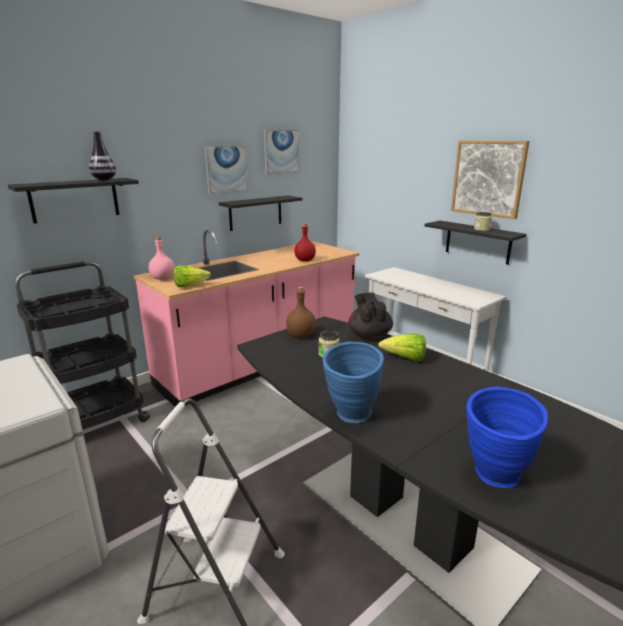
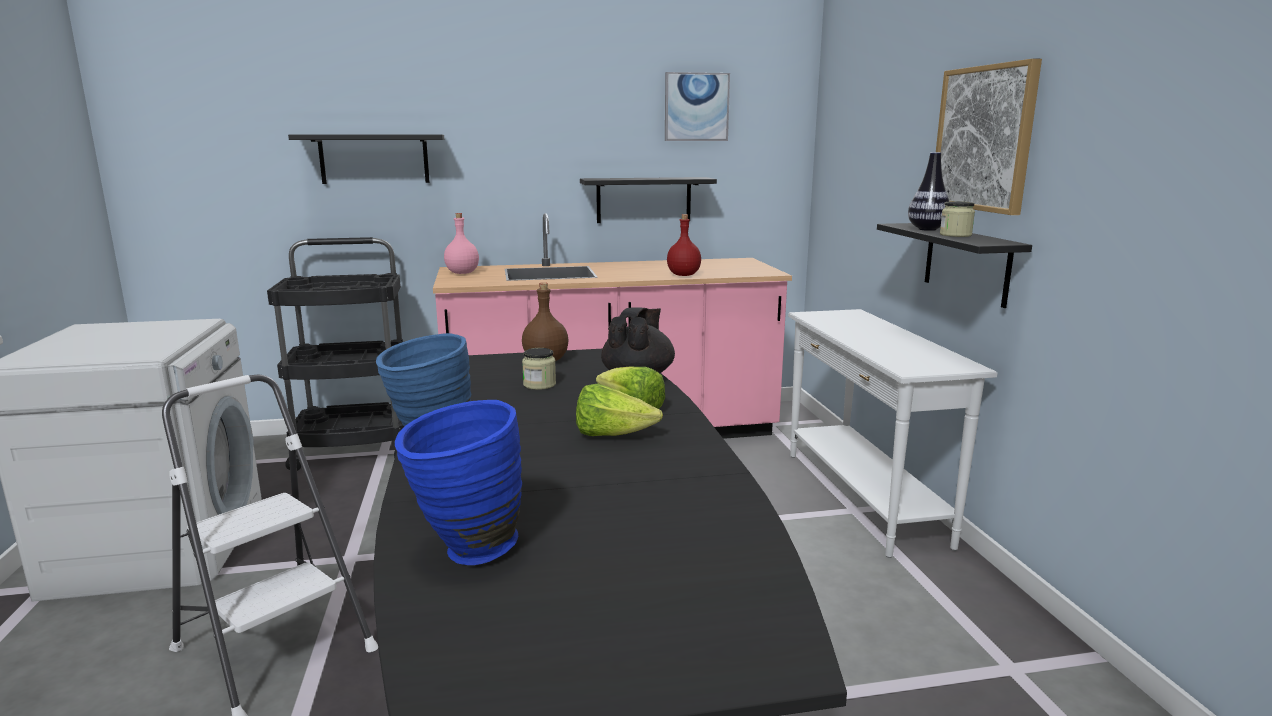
camera: 30 degrees right, 5 degrees down
vase [89,131,116,180] -> vase moved to [908,152,950,231]
lettuce [173,265,211,288] -> lettuce moved to [576,383,663,436]
picture [205,146,248,194] -> none

